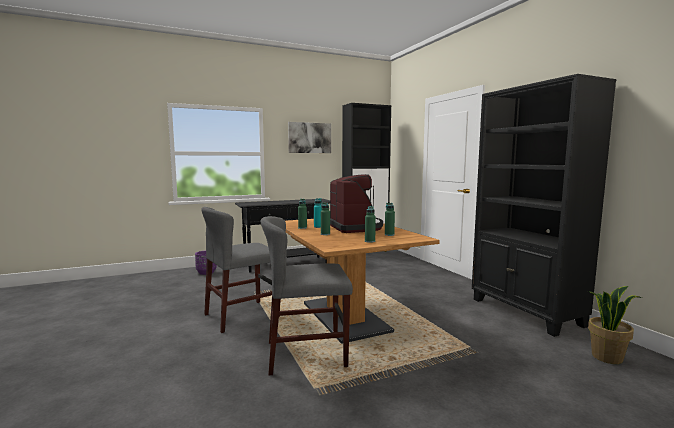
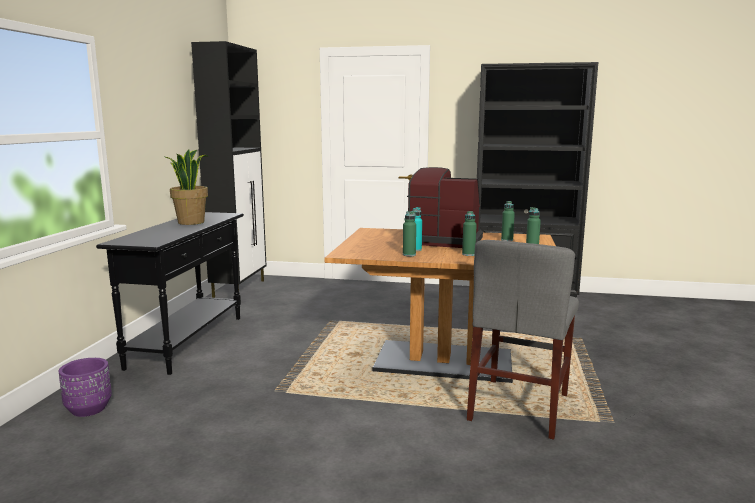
camera: 55 degrees left, 5 degrees up
grey chair [201,207,280,333] -> none
picture [288,122,331,153] -> none
potted plant [588,286,642,364] -> potted plant moved to [166,150,209,225]

